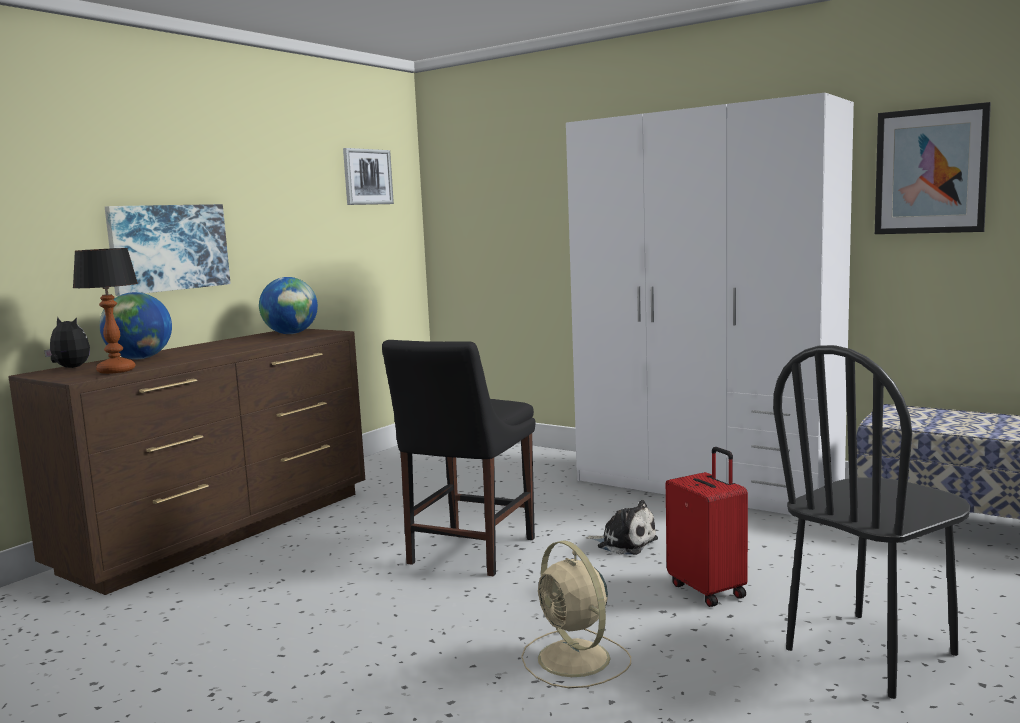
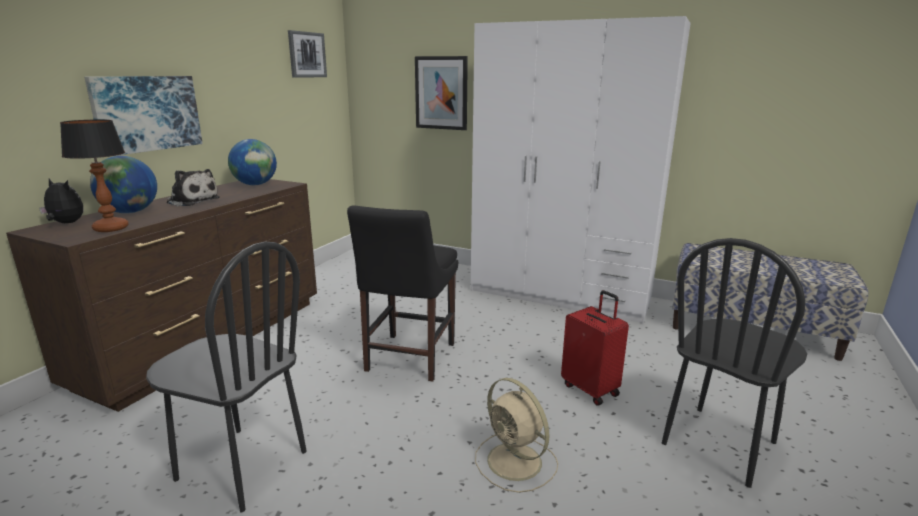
camera: 10 degrees left, 10 degrees up
plush toy [586,500,658,555] -> plush toy moved to [166,169,220,206]
picture [875,102,991,234] -> picture moved to [415,56,468,130]
none -> black chair [146,242,306,512]

